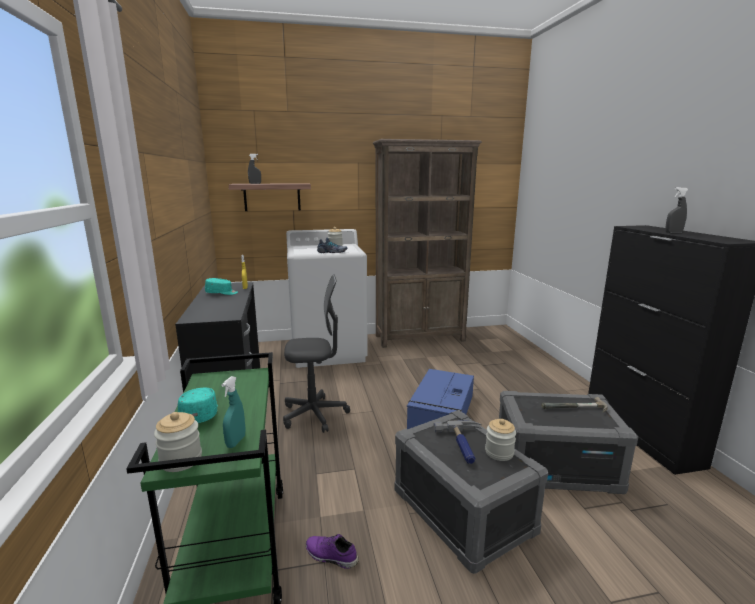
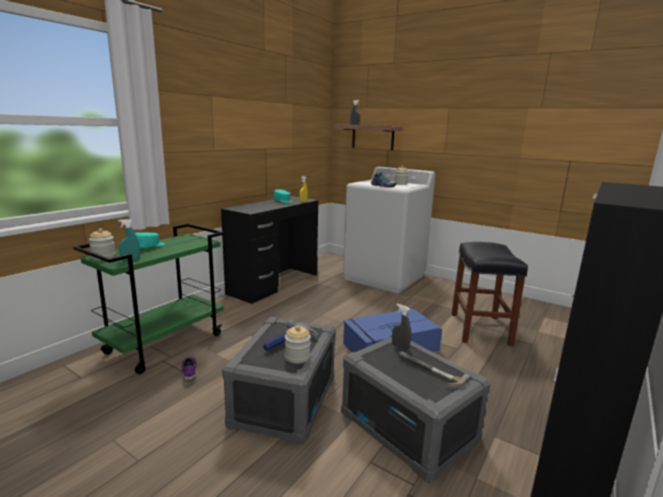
camera: 45 degrees right, 0 degrees up
grey office chair [283,274,350,433] -> none
brown bookcase [373,139,482,348] -> none
grey spray bottle [665,187,688,233] -> grey spray bottle moved to [392,304,411,351]
none -> black stool [451,242,528,346]

